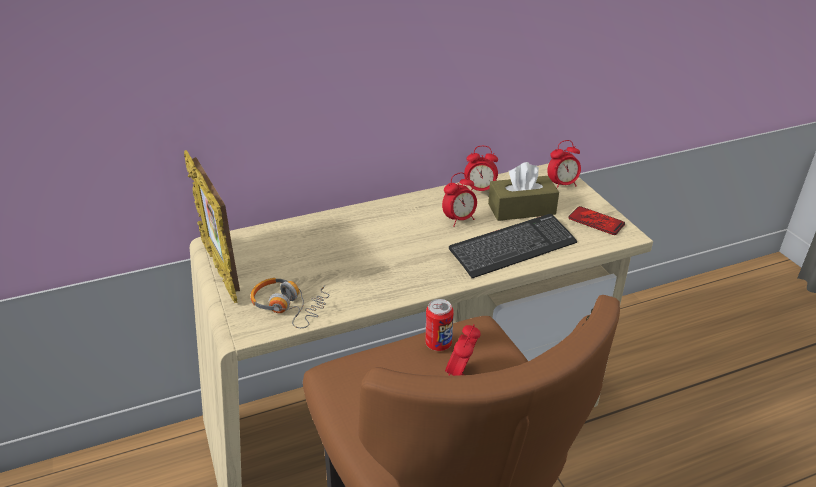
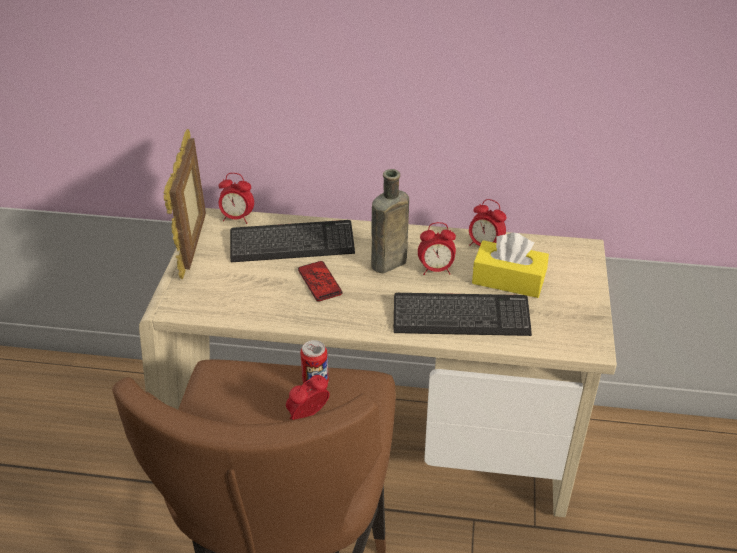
camera: 30 degrees right, 5 degrees up
headphones [251,278,329,328] -> none
brown tissue box [488,162,559,221] -> yellow tissue box [472,233,549,298]
alarm clock [547,140,581,188] -> alarm clock moved to [219,173,254,224]
phone [568,206,625,235] -> phone moved to [298,261,342,302]
none -> keyboard [230,220,355,262]
none -> brown bottle [371,169,409,274]

